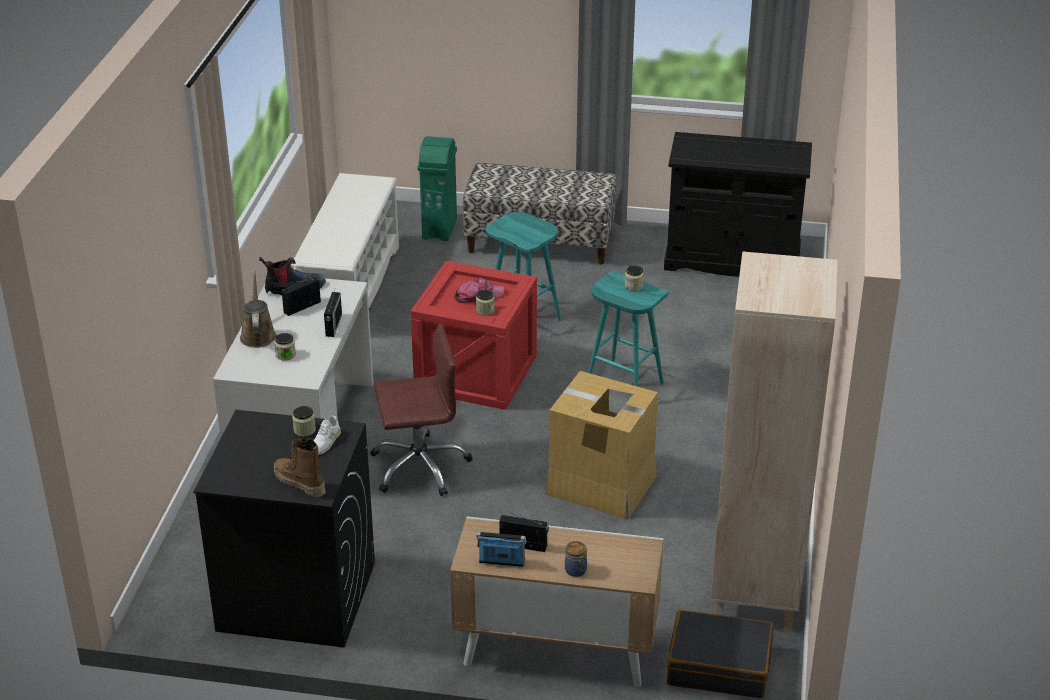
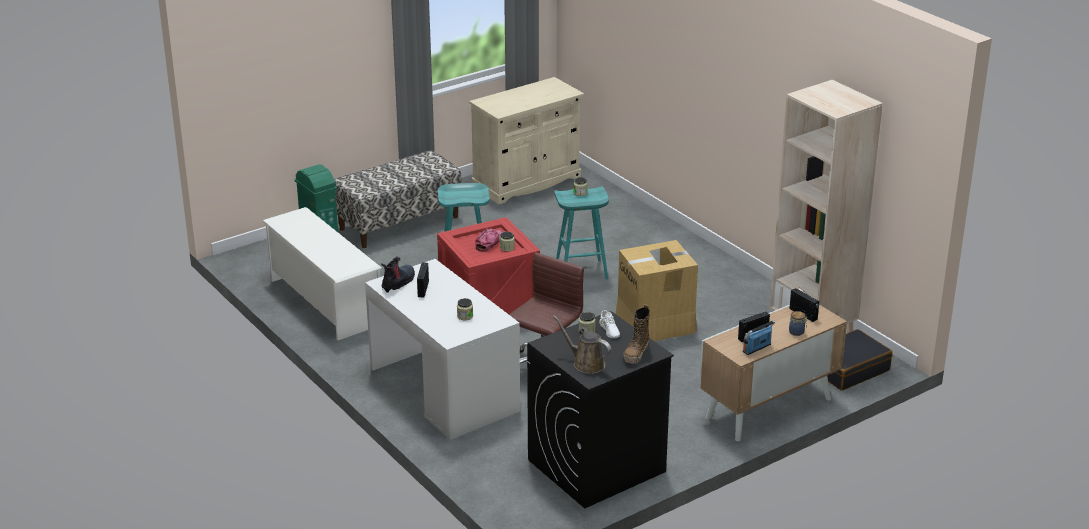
camera: 45 degrees left, 5 degrees down
brown watering can [240,271,276,348] -> brown watering can moved to [553,315,611,374]
boot [274,438,326,497] -> boot turned 60 degrees counterclockwise [623,304,650,364]
radio [324,292,342,337] -> radio moved to [789,285,819,322]
black cabinet [664,132,812,277] -> beige cabinet [469,77,584,204]

